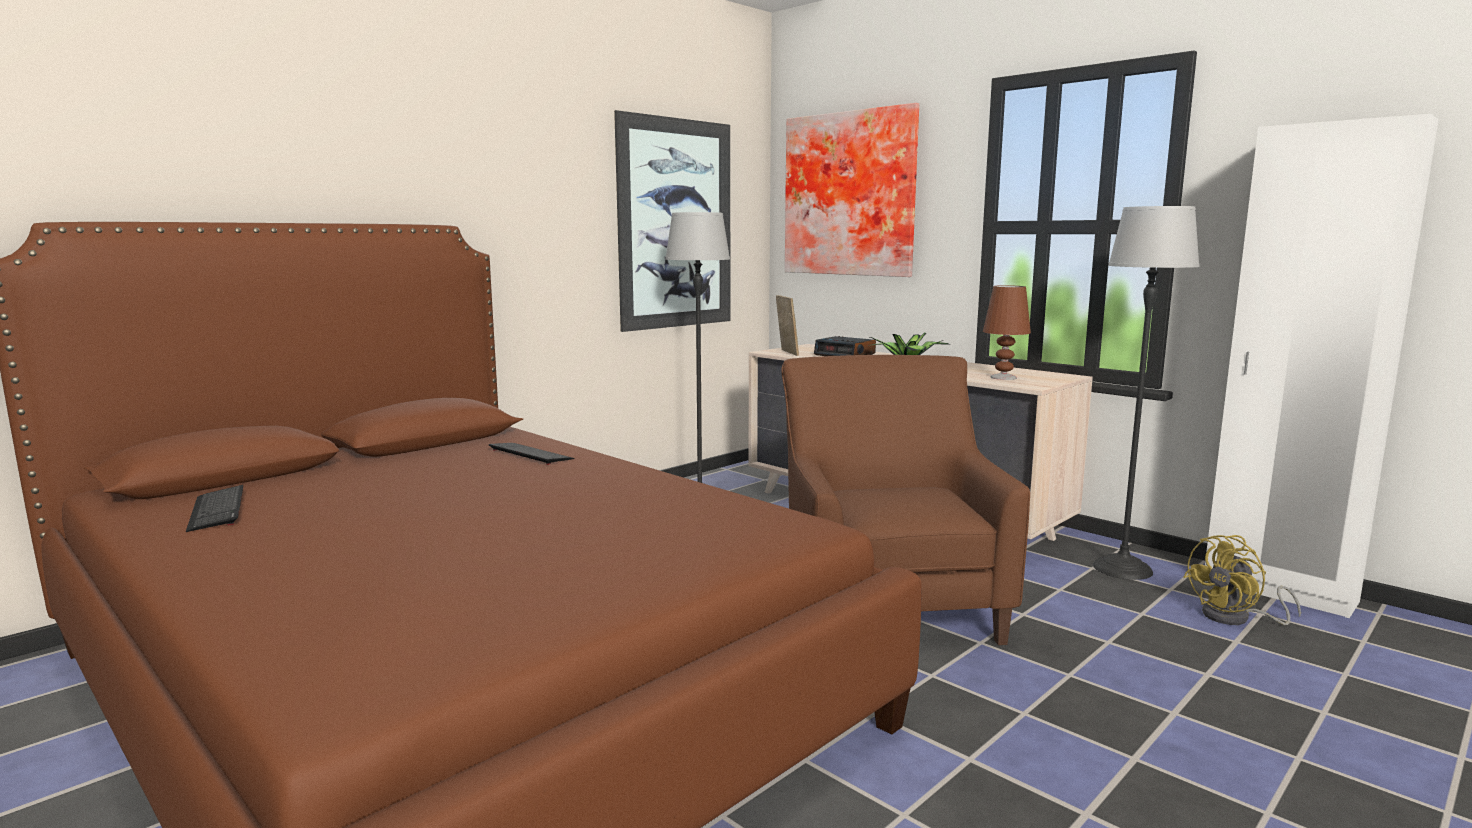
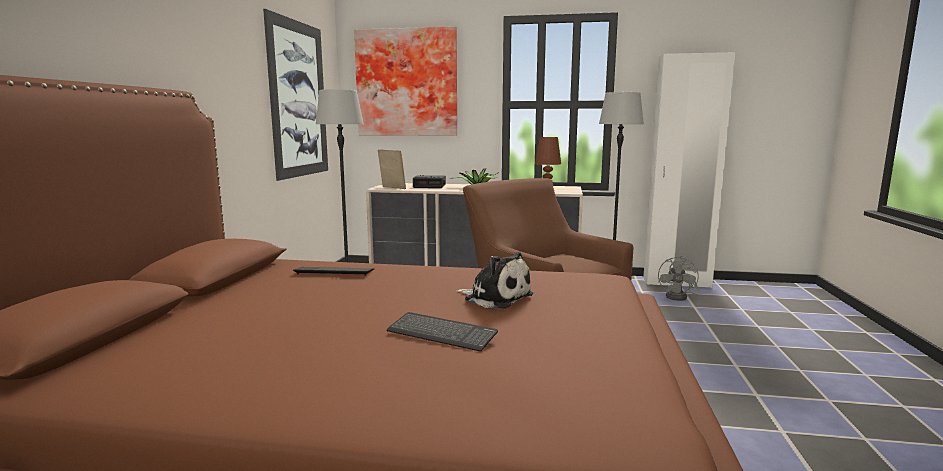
camera: 35 degrees left, 0 degrees up
keyboard [186,485,243,532] -> keyboard moved to [386,312,498,352]
yellow fan [1183,535,1301,625] -> grey fan [658,256,700,301]
none -> plush toy [456,252,533,309]

